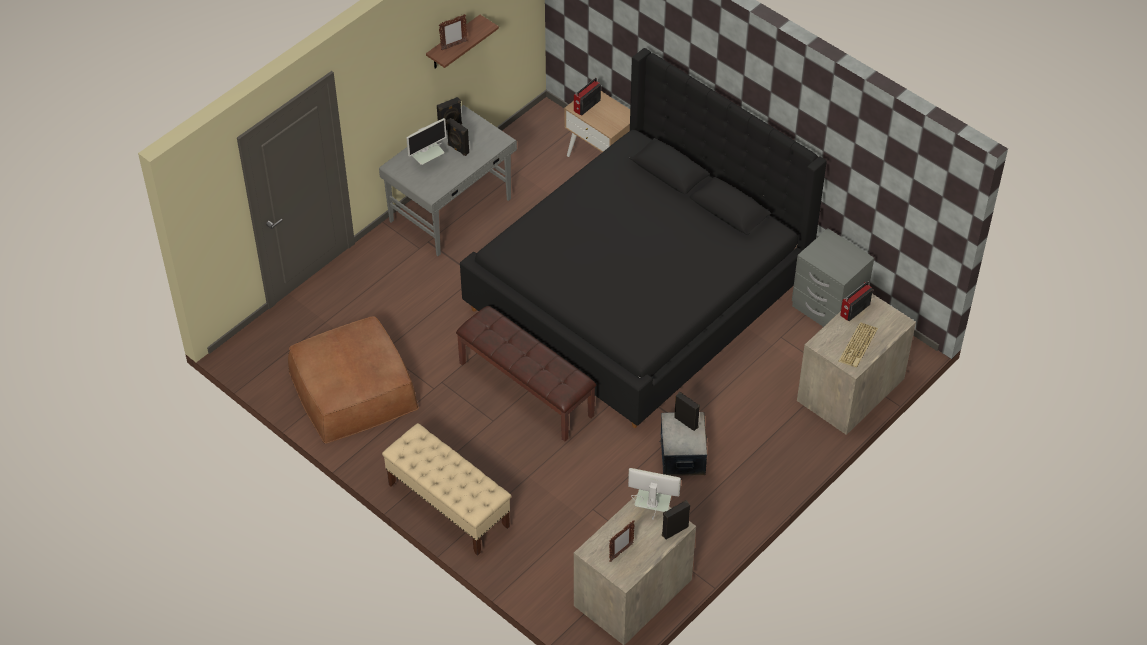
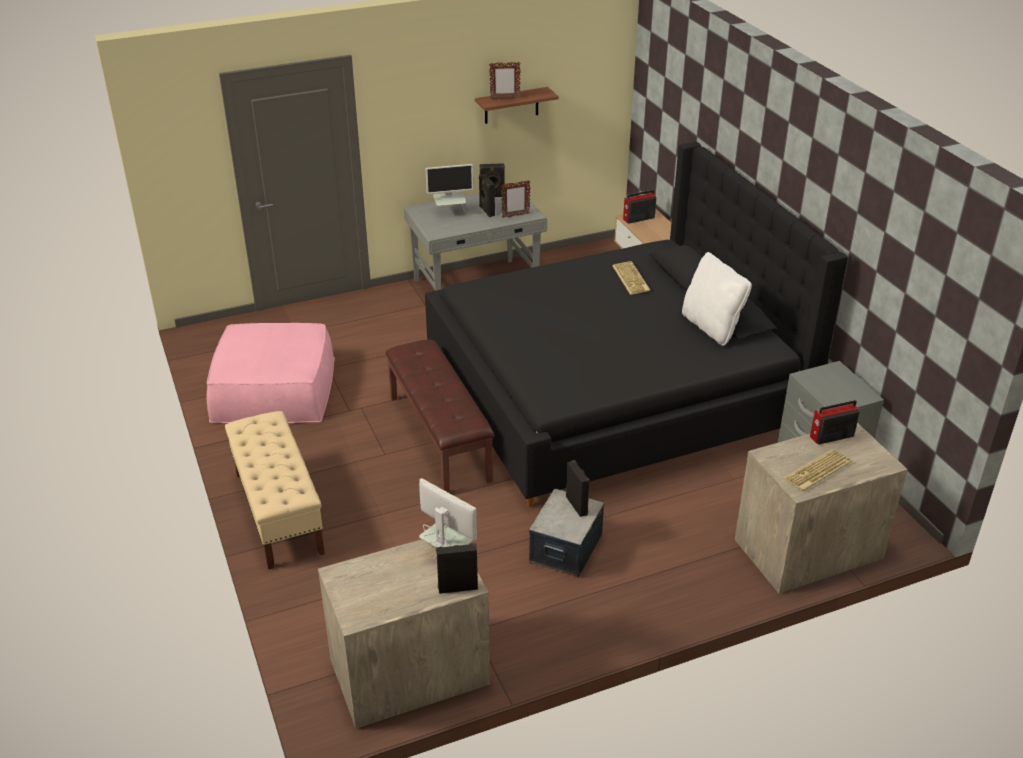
camera: 25 degrees right, 15 degrees down
brown ottoman [288,316,419,444] -> pink ottoman [207,323,335,423]
picture frame [609,520,635,562] -> picture frame moved to [501,180,531,218]
none -> keyboard [613,261,650,295]
none -> white pillow [682,252,752,346]

